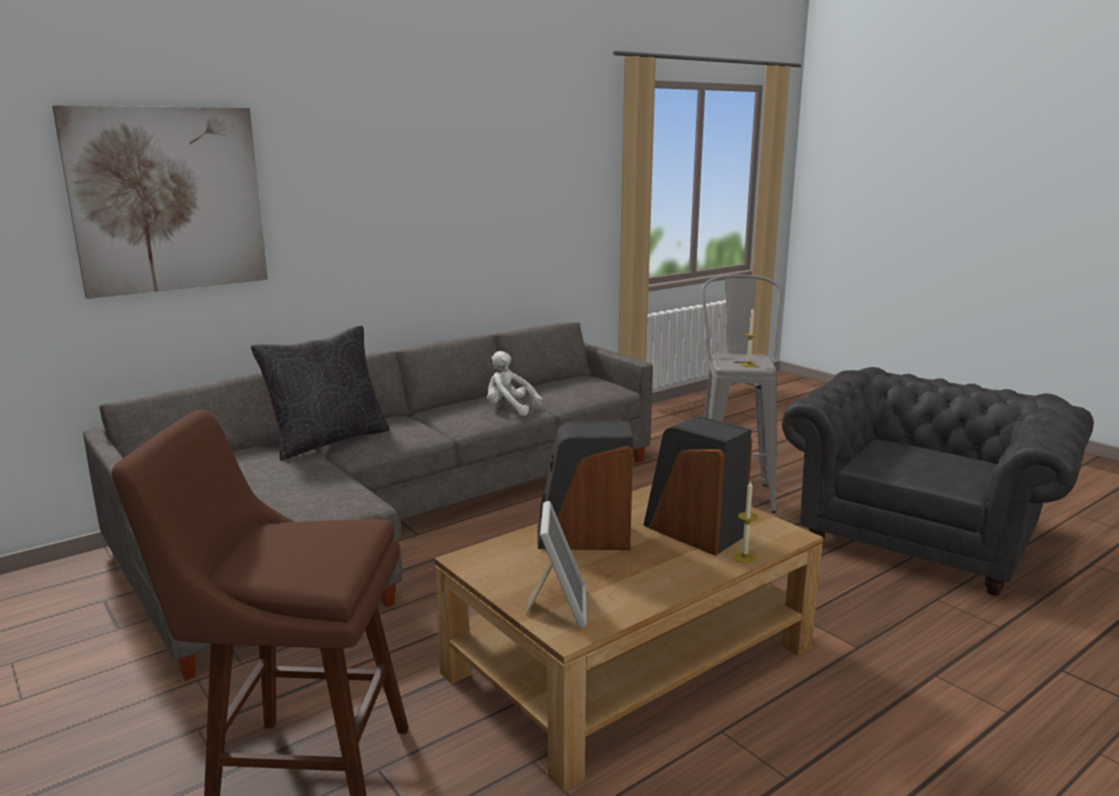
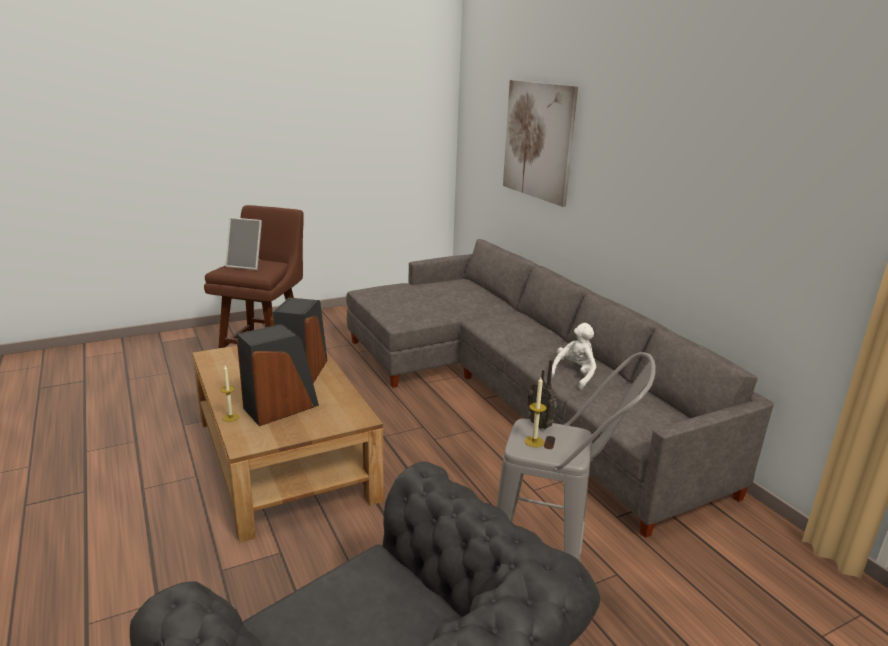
camera: 100 degrees right, 5 degrees up
black pillow [251,326,390,461] -> none
picture frame [525,501,587,628] -> picture frame moved to [226,217,262,270]
none -> radio [527,360,557,429]

